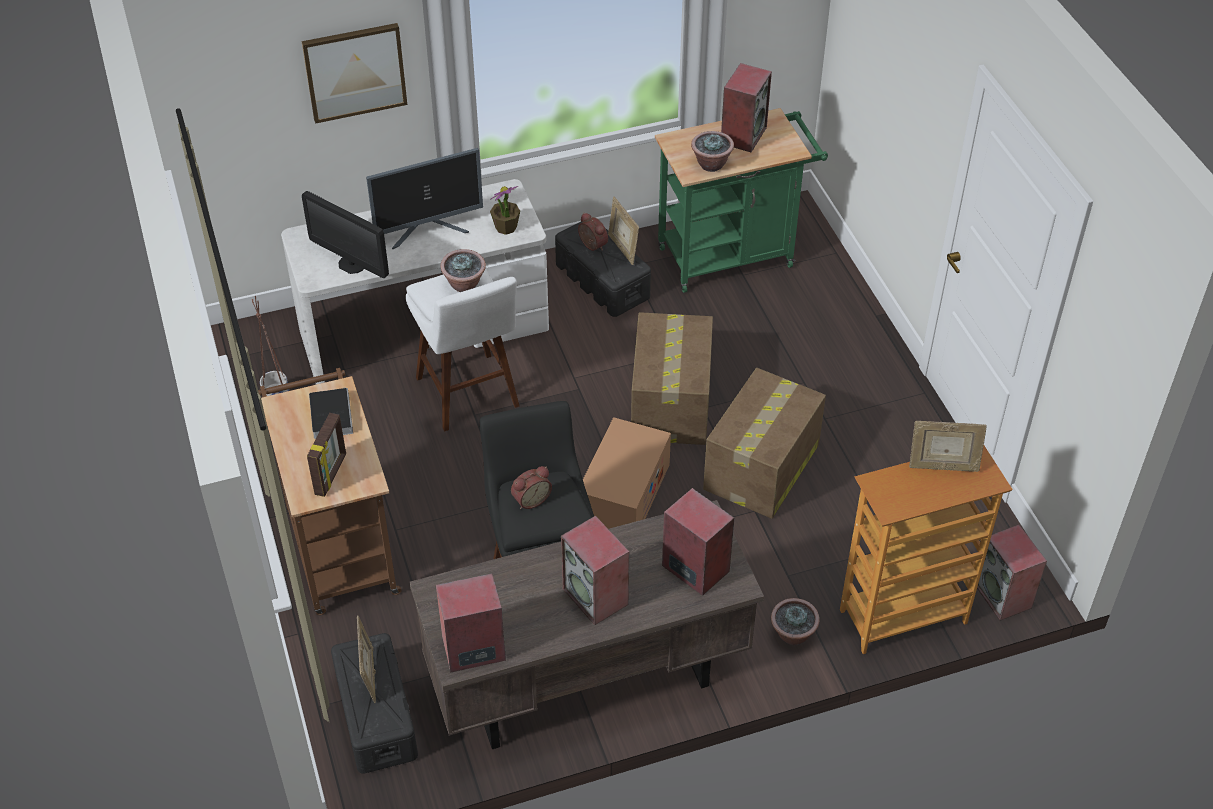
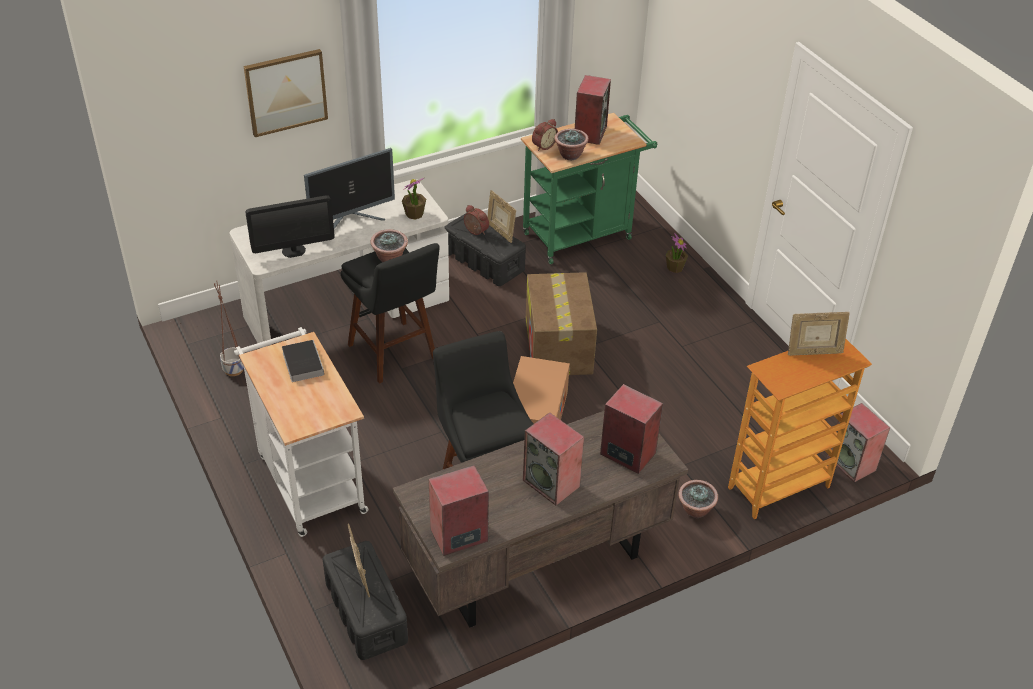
camera: 10 degrees left, 5 degrees down
brown cart [258,368,402,615] -> white cart [234,327,368,537]
monitor [302,191,389,278] -> monitor turned 45 degrees counterclockwise [245,195,334,258]
picture frame [307,413,346,497] -> none
white stool [405,268,520,432] -> black stool [341,243,440,384]
alarm clock [511,466,552,509] -> alarm clock moved to [532,119,558,151]
cardboard box [703,368,826,519] -> none
none -> potted plant [666,233,688,273]

